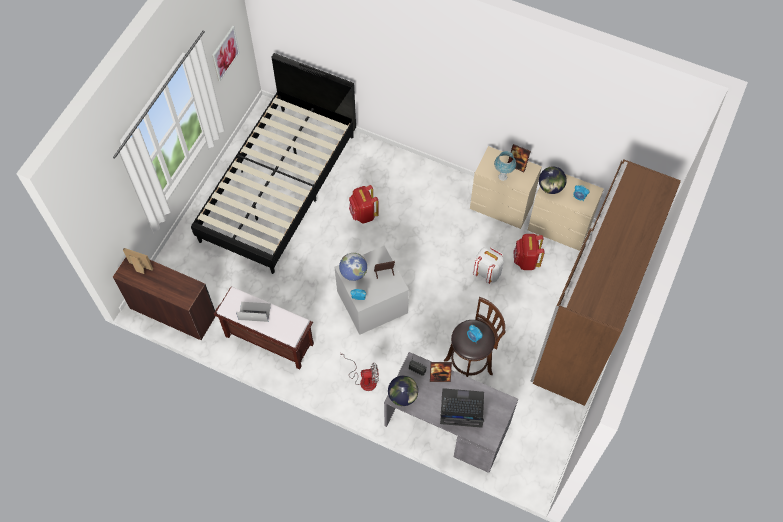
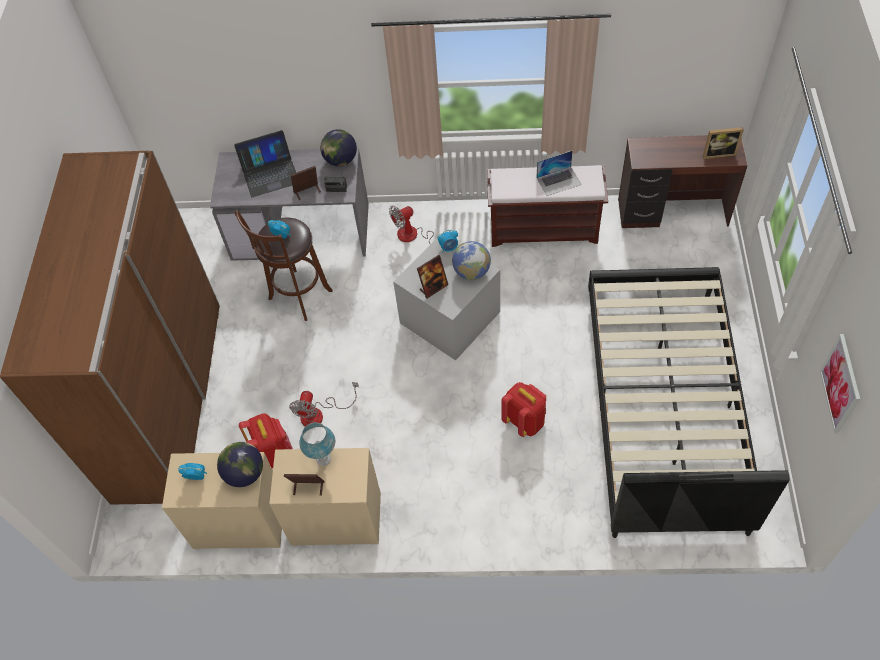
camera: 160 degrees right, 5 degrees down
white backpack [473,247,504,284] -> fan [289,382,359,426]

